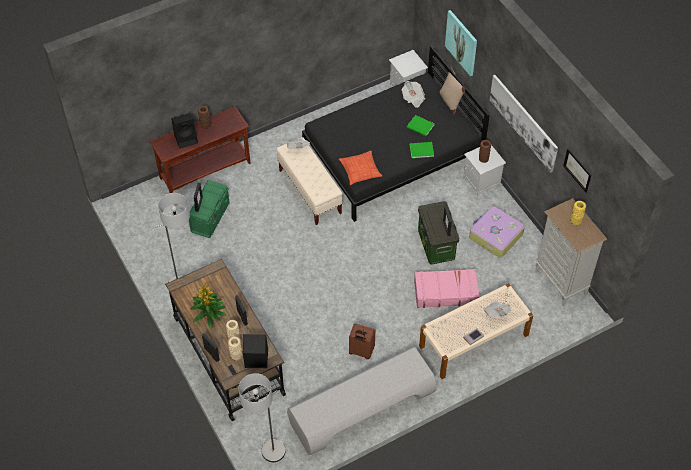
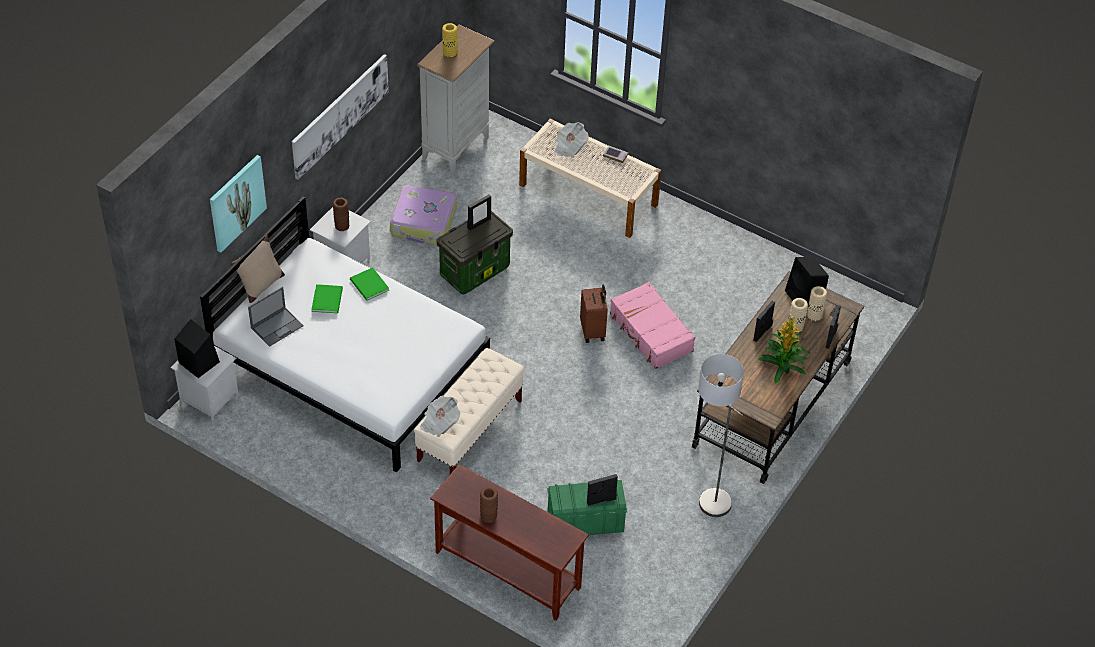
camera: 120 degrees left, 5 degrees down
black speaker [171,113,198,148] -> black speaker moved to [174,319,220,378]
grey floor lamp [239,373,286,462] -> none
grey bench [287,347,437,455] -> none
black bed [302,45,490,222] -> white bed [200,196,490,473]
orange pillow [339,151,382,185] -> none
brown suitcase [349,323,376,359] -> brown suitcase moved to [580,285,608,343]
newspaper [402,81,426,108] -> laptop [248,287,304,347]
pink suitcase [414,269,480,308] -> pink suitcase moved to [610,282,695,369]
picture [563,149,591,193] -> none

